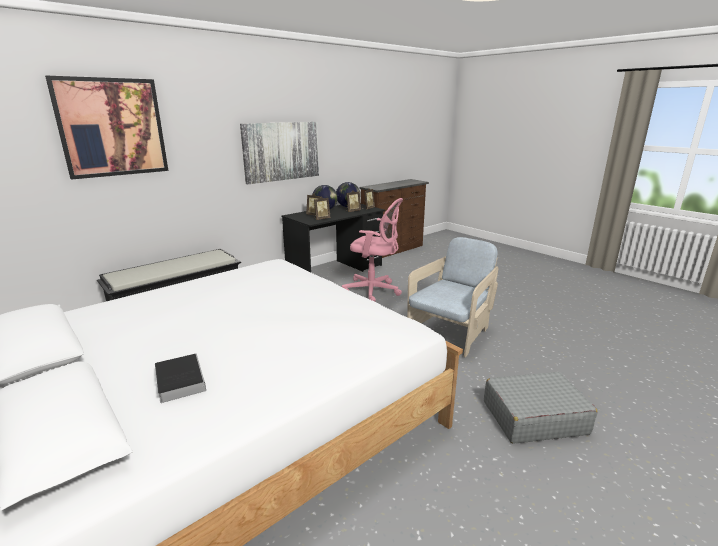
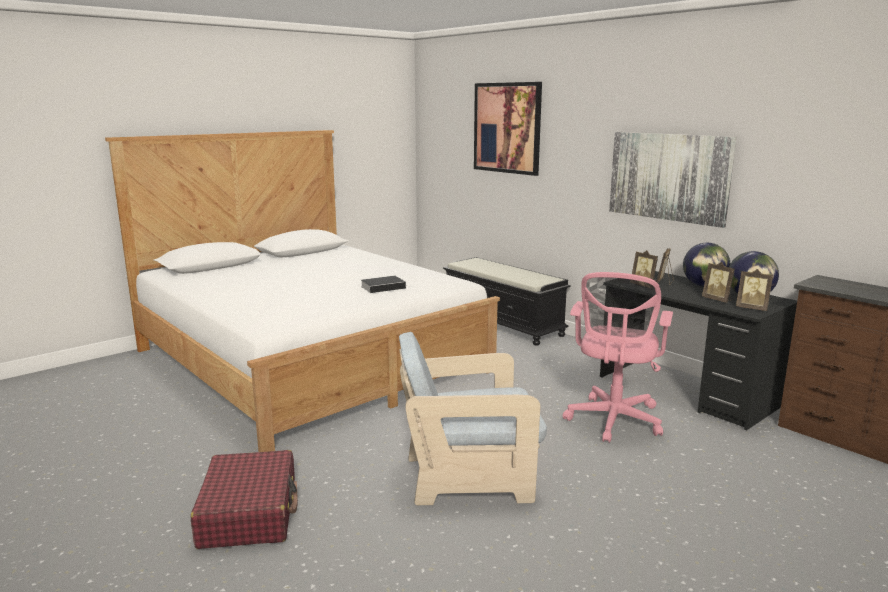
camera: 90 degrees right, 5 degrees down
book [155,353,206,403] -> book moved to [361,276,411,293]
beige armchair [407,237,498,358] -> beige armchair turned 135 degrees clockwise [399,332,547,505]
grey suitcase [484,372,598,444] -> red suitcase [191,450,298,549]

